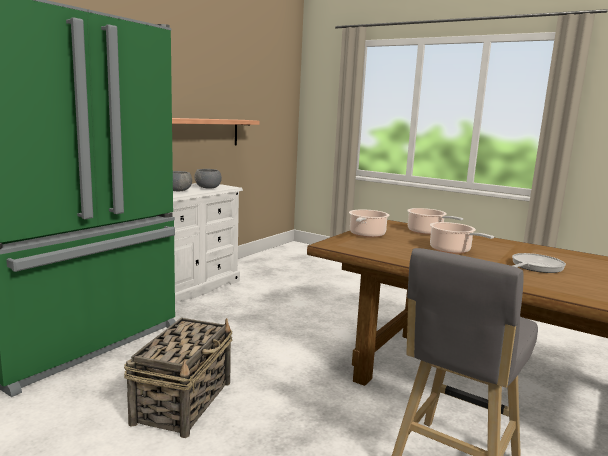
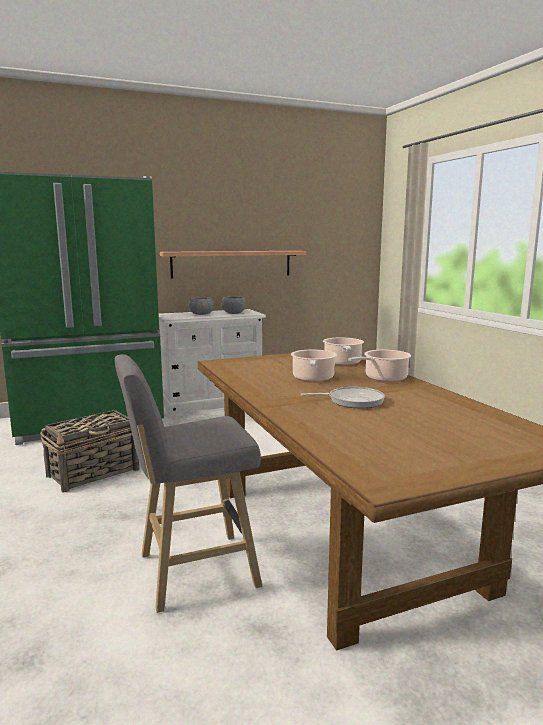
camera: 35 degrees right, 0 degrees up
cooking pot [349,209,389,238] -> cooking pot moved to [348,350,411,382]

